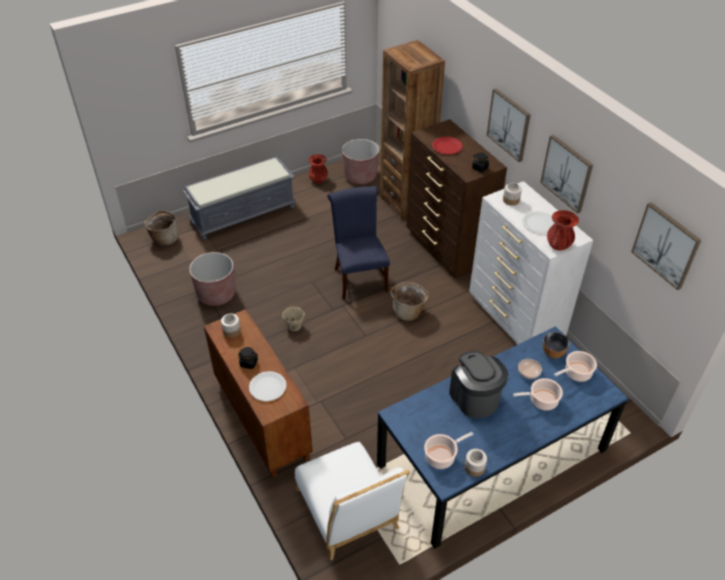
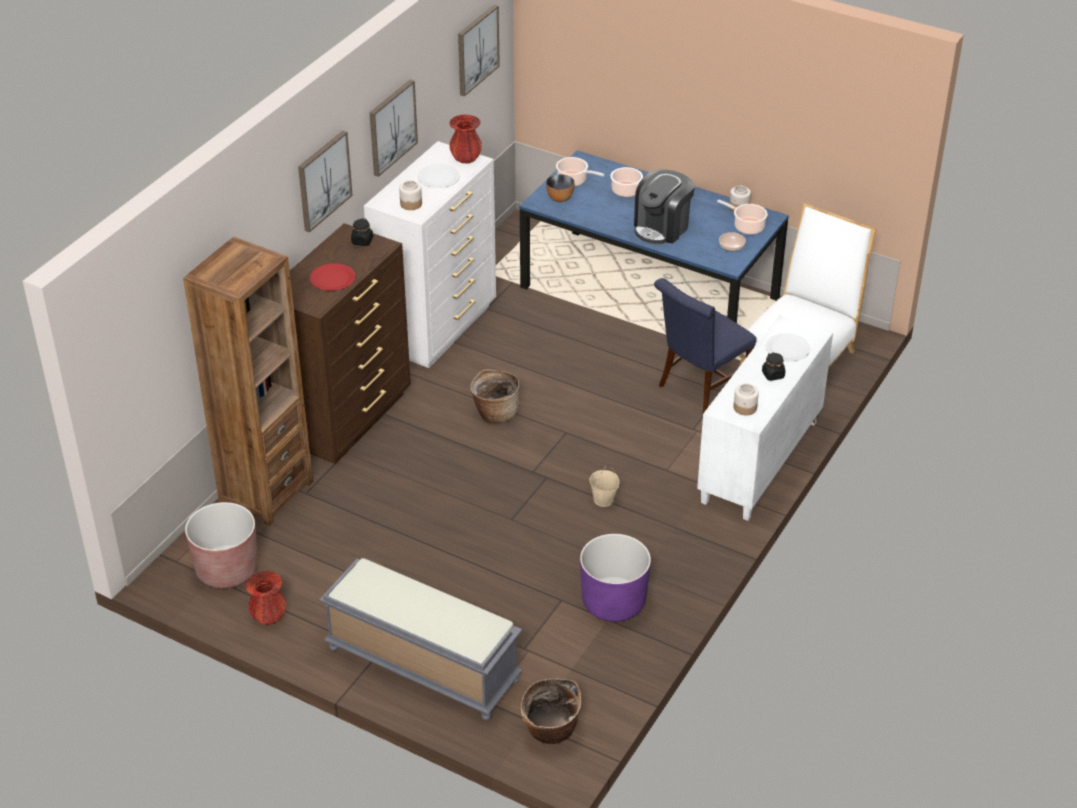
camera: 120 degrees left, 5 degrees down
brown planter [189,252,236,306] -> purple planter [580,534,651,622]
brown cabinet [204,309,313,478] -> white cabinet [697,315,833,521]
blue chair [327,186,390,300] -> blue chair moved to [654,278,757,413]
bowl [518,359,542,379] -> bowl moved to [719,232,746,251]

